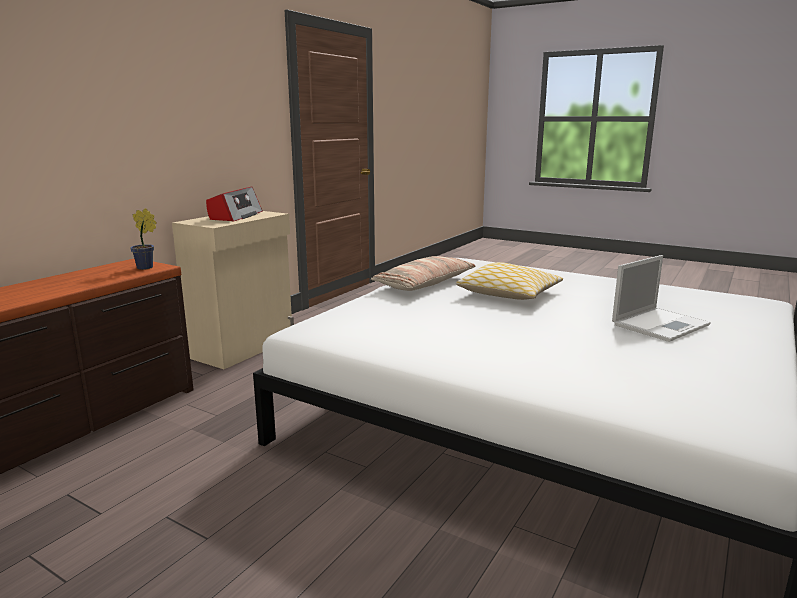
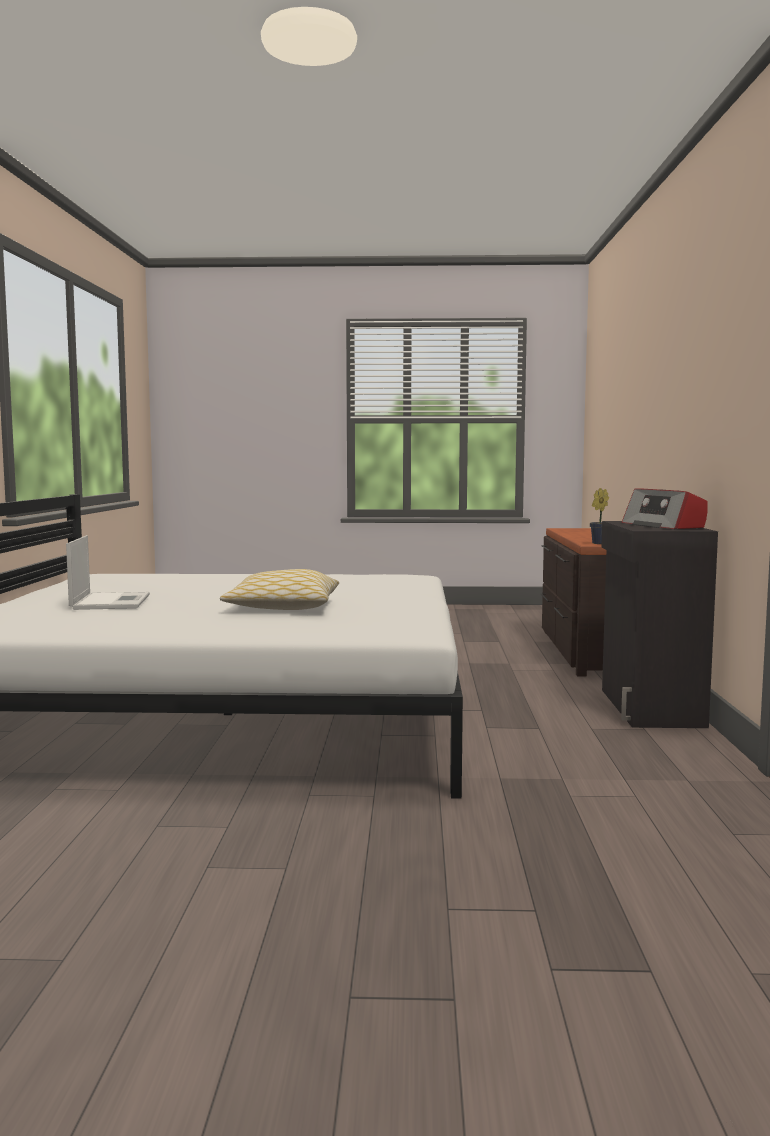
camera: 150 degrees right, 10 degrees down
beige cabinet [172,211,294,369] -> black cabinet [601,521,718,728]
pillow [371,256,476,291] -> none
laptop [612,255,711,342] -> laptop turned 150 degrees clockwise [66,535,150,610]

